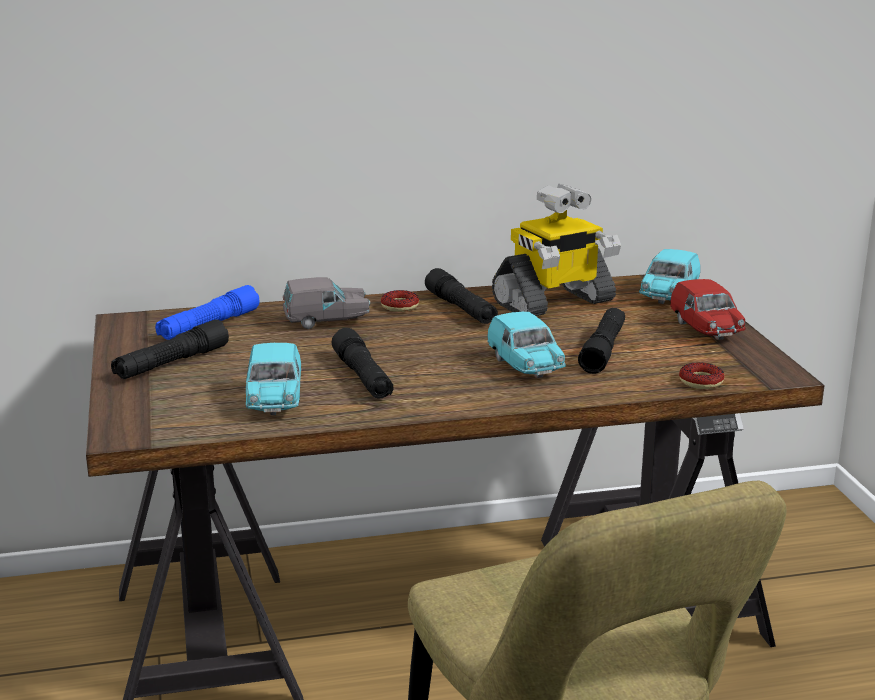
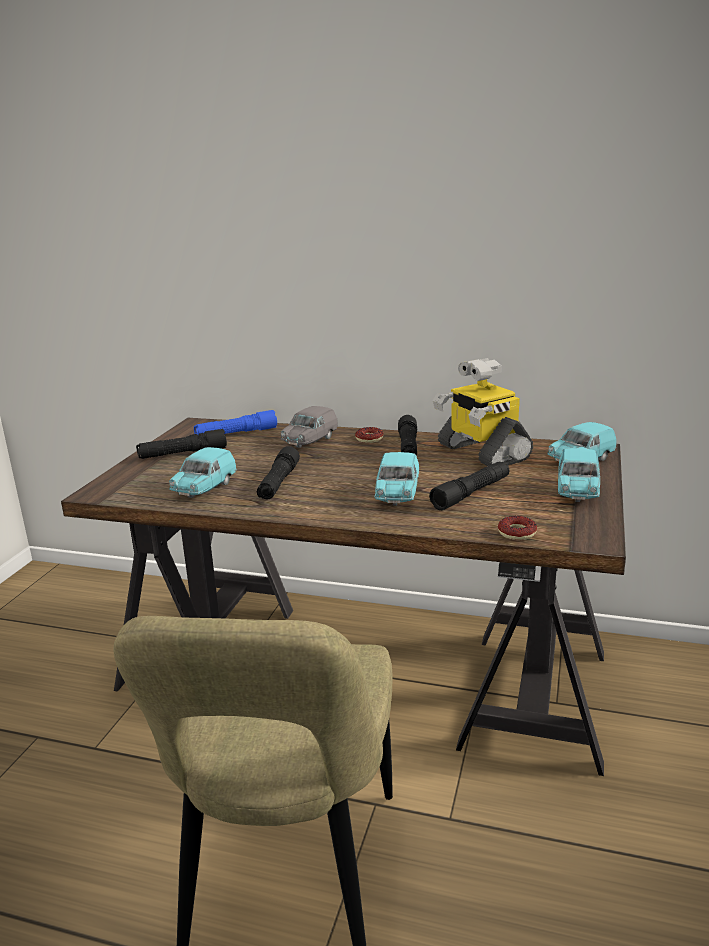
camera: 30 degrees right, 0 degrees up
grey toy car [283,277,370,329] -> grey toy car turned 105 degrees clockwise [280,406,338,448]
toy robot [492,183,621,316] -> toy robot turned 60 degrees clockwise [433,358,533,466]
red toy car [670,279,746,340] -> turquoise toy car [558,448,600,502]

